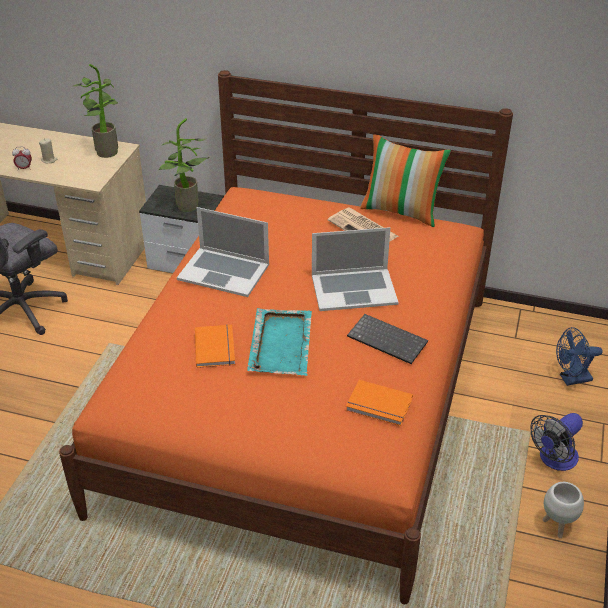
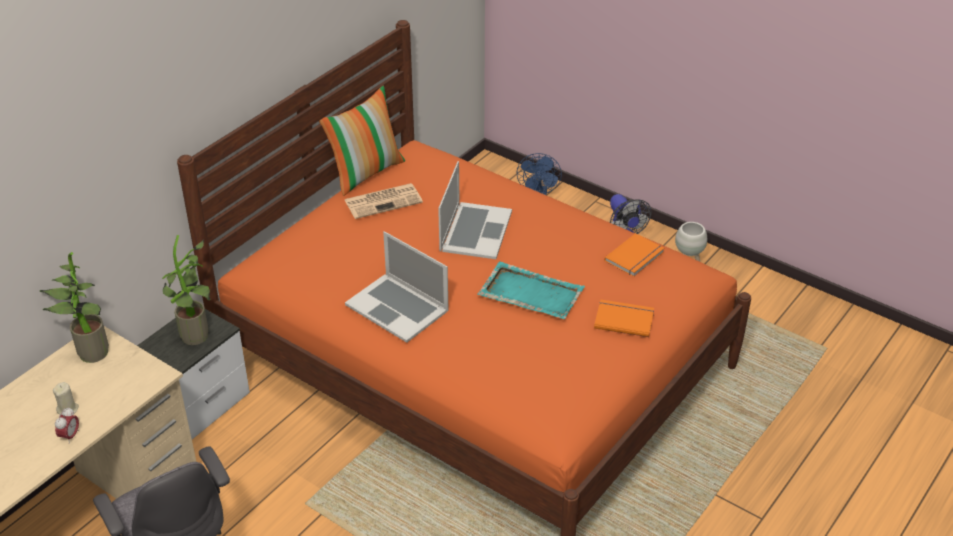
camera: 70 degrees left, 0 degrees up
laptop [177,207,269,297] -> laptop turned 90 degrees clockwise [345,231,449,343]
orange book [195,325,235,368] -> orange book moved to [594,300,654,337]
keyboard [347,314,428,364] -> none

